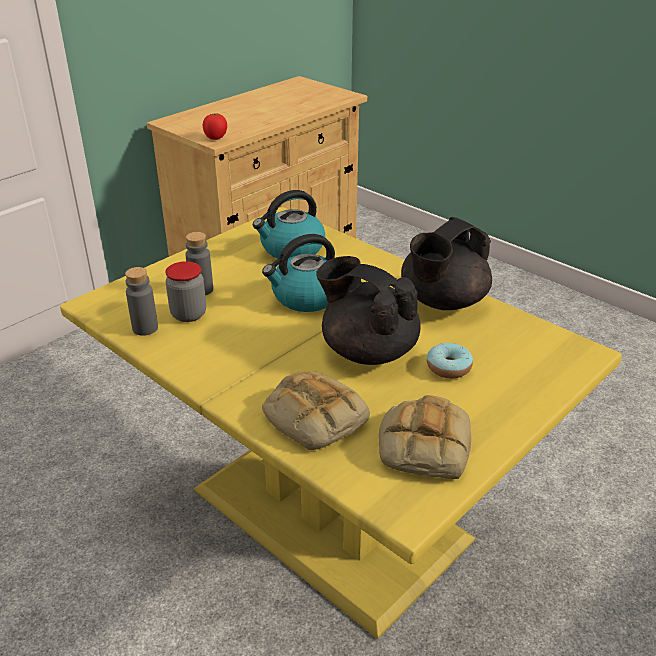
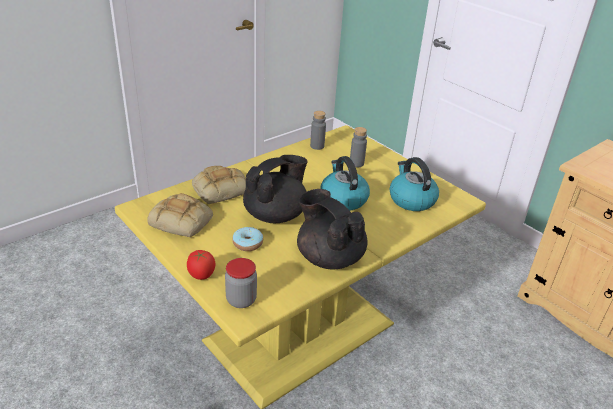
camera: 95 degrees right, 0 degrees up
jar [166,261,206,322] -> jar moved to [225,258,257,308]
tomato [203,113,227,140] -> tomato moved to [187,250,215,280]

